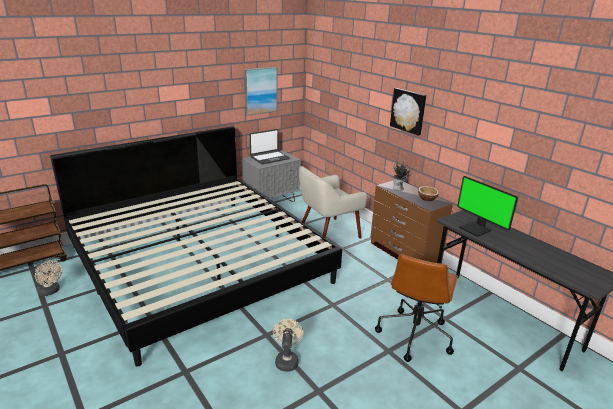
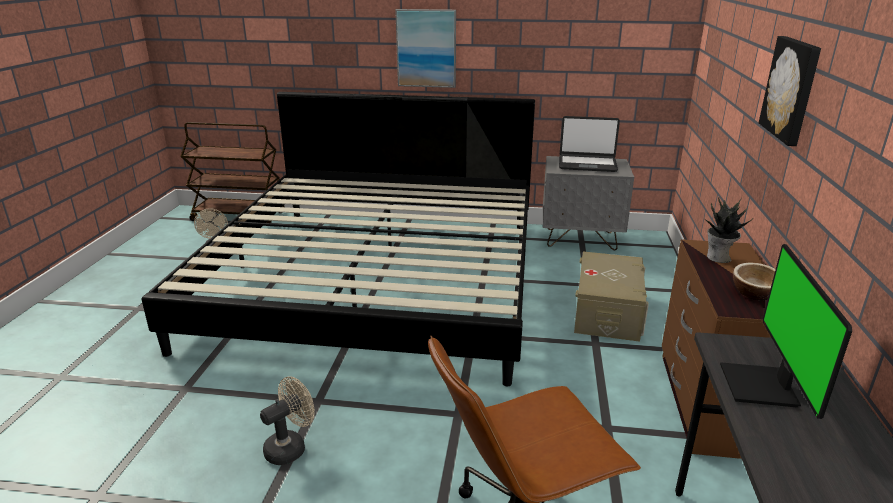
camera: 45 degrees right, 0 degrees up
picture [244,67,277,116] -> picture moved to [395,9,456,88]
beige armchair [299,166,367,238] -> beige storage box [574,251,649,342]

